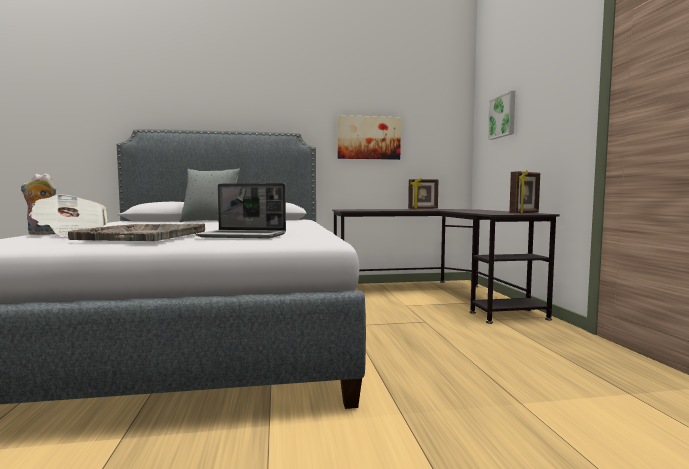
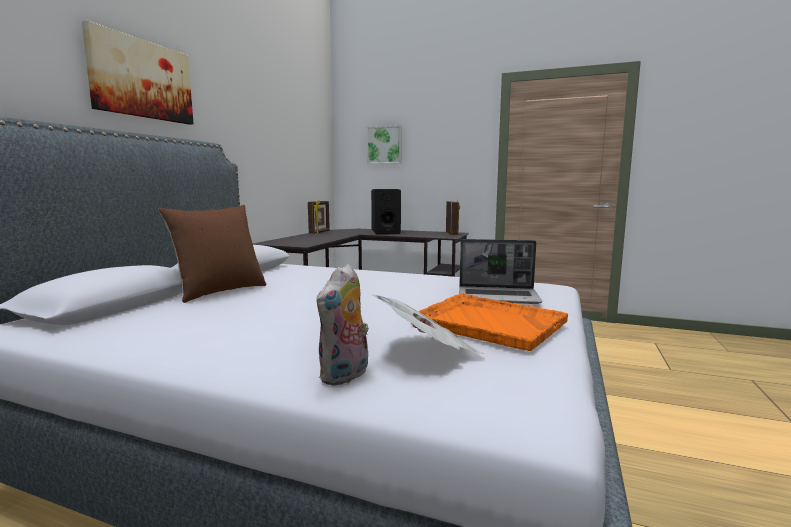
camera: 60 degrees left, 5 degrees up
grey tray [68,223,205,241] -> orange tray [411,293,568,351]
grey pillow [179,168,240,222] -> brown pillow [158,205,266,303]
laptop [196,183,286,238] -> laptop turned 60 degrees clockwise [459,239,542,304]
picture [337,115,401,160] -> picture moved to [82,20,194,125]
none -> black speaker [371,189,401,234]

